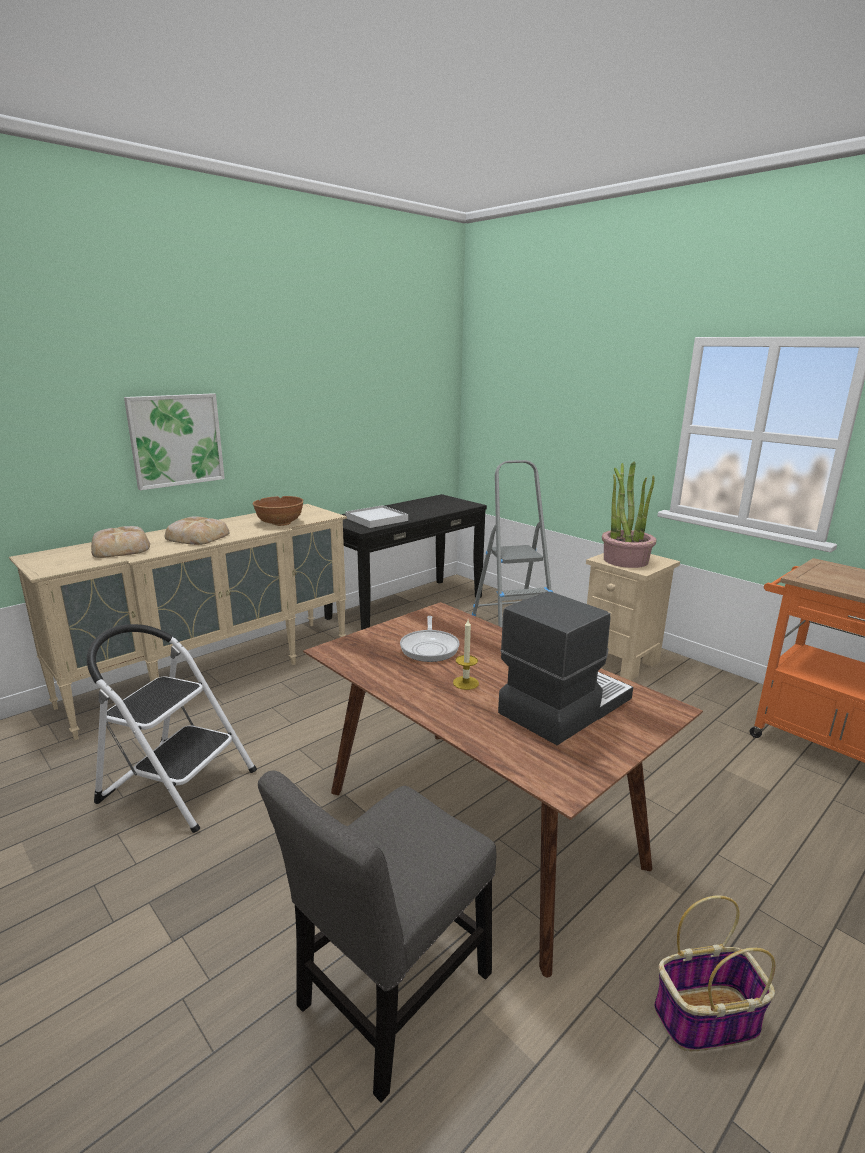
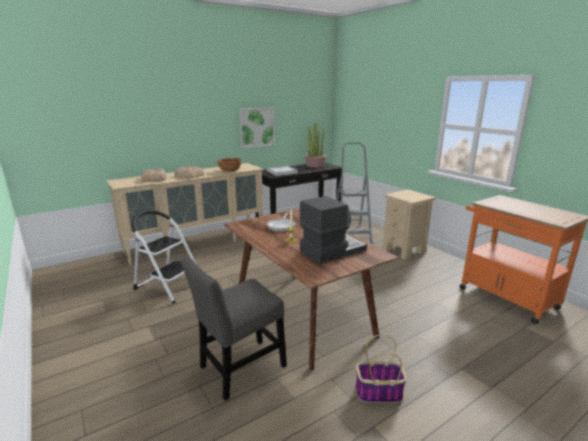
camera: 10 degrees right, 0 degrees up
picture [124,393,225,490] -> picture moved to [239,107,275,148]
potted plant [602,462,656,568] -> potted plant moved to [305,124,326,168]

